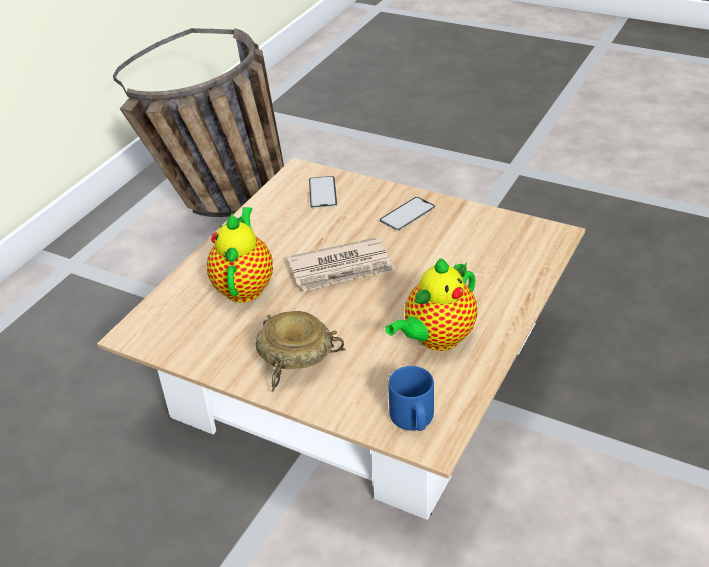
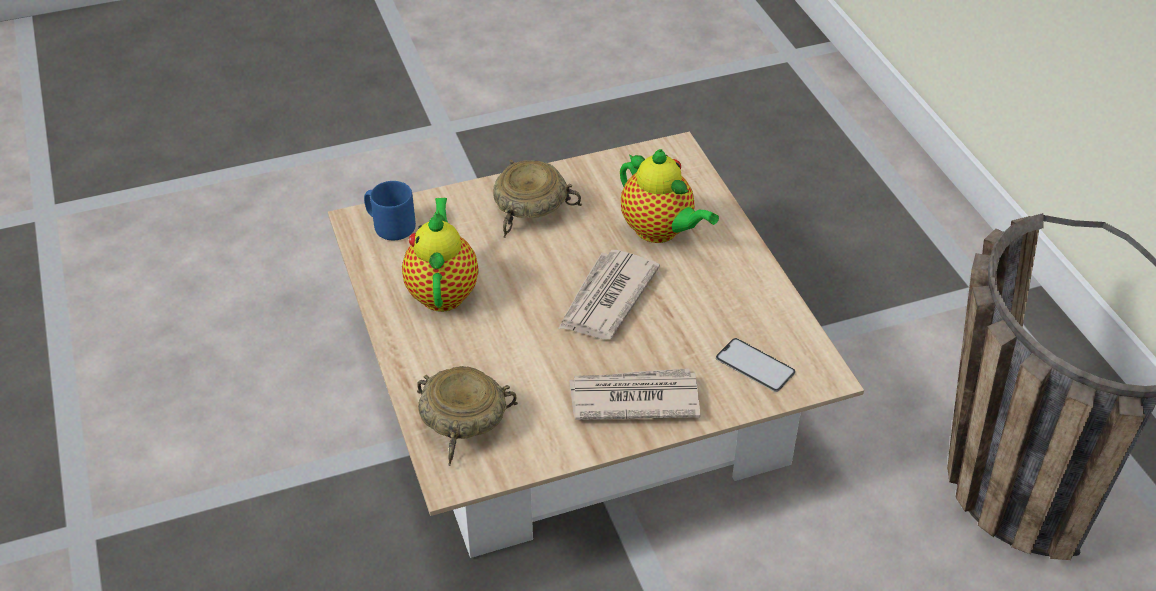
camera: 130 degrees right, 5 degrees up
phone [380,197,435,231] -> newspaper [569,368,700,420]
none -> beige bowl [417,366,518,466]

